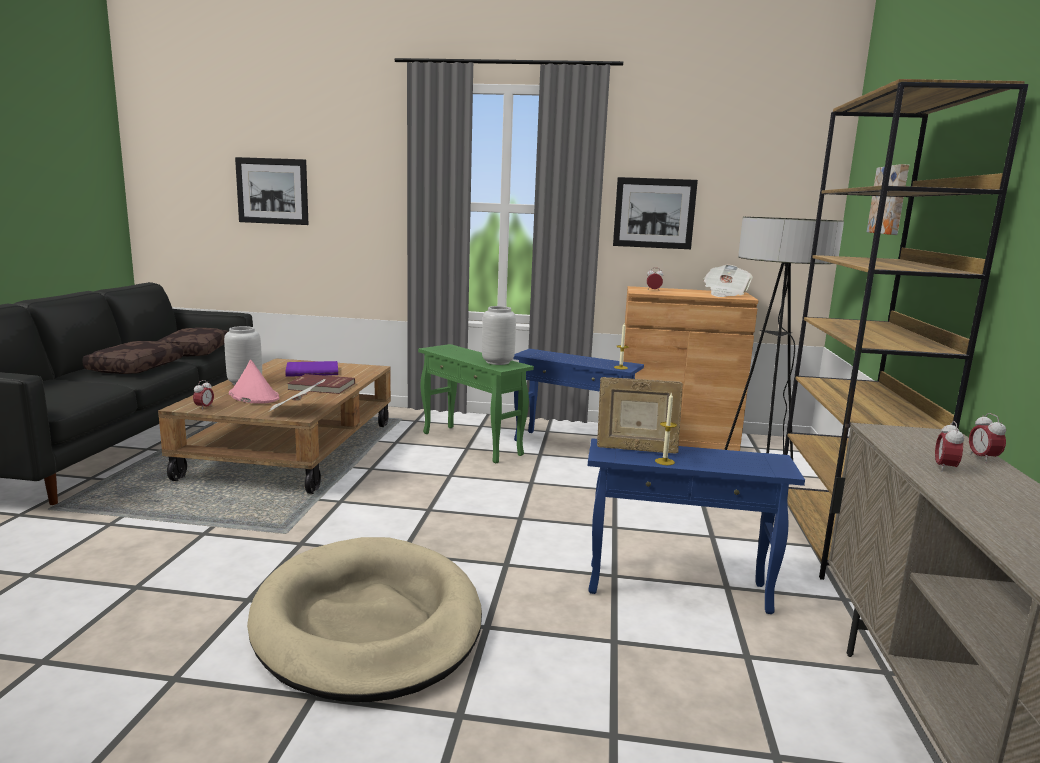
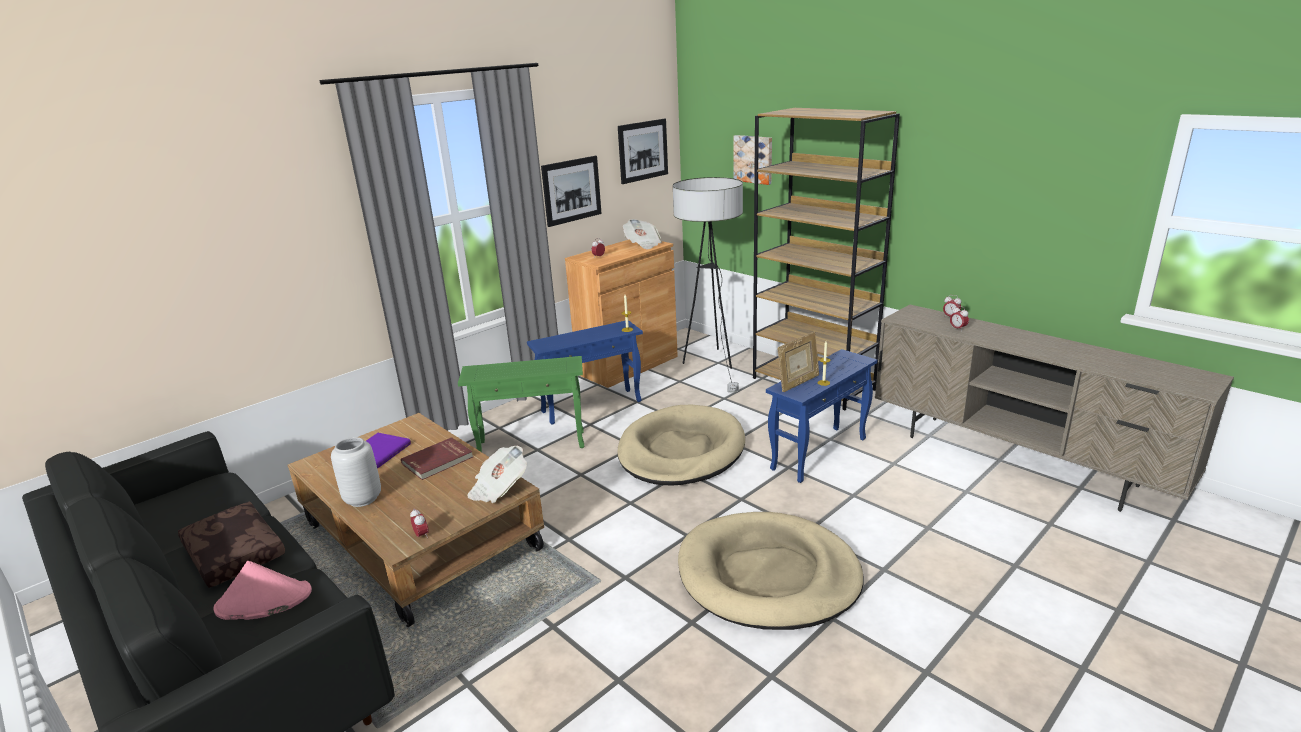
camera: 50 degrees left, 10 degrees up
brown pillow [158,328,229,356] -> none
pink hat [229,360,280,404] -> pink hat moved to [213,561,312,620]
picture [235,157,309,225] -> picture moved to [618,119,668,184]
grey vase [482,306,516,365] -> none
none -> beige dog bed [618,405,745,486]

